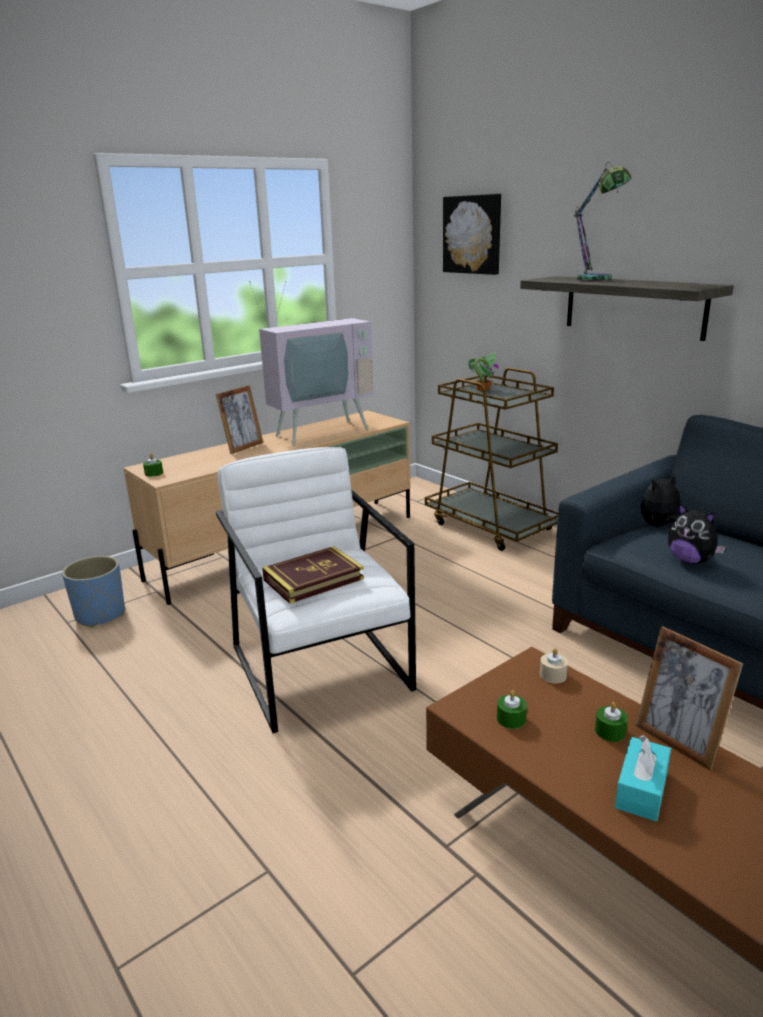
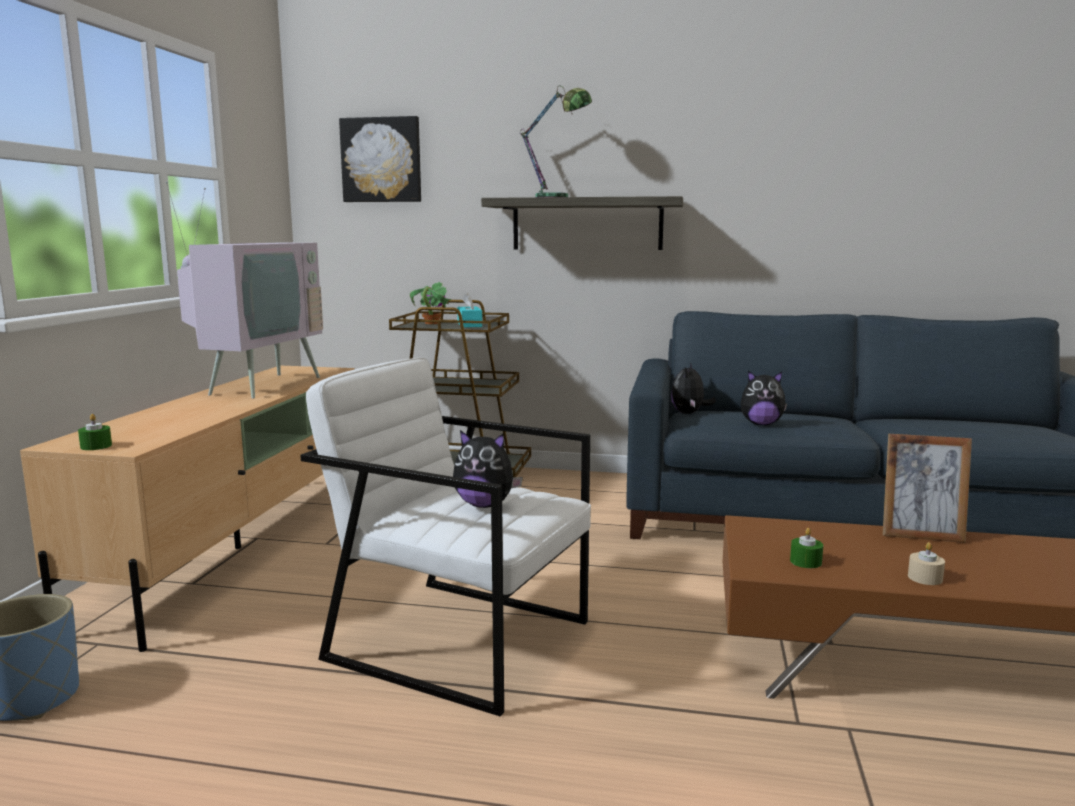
camera: 40 degrees left, 10 degrees down
picture frame [215,385,263,454] -> none
book [262,546,364,604] -> plush toy [453,430,523,508]
beige candle [540,648,568,683] -> beige candle moved to [908,542,945,585]
green candle [595,702,628,742] -> none
turquoise tissue box [615,735,671,822] -> turquoise tissue box moved to [457,292,482,328]

